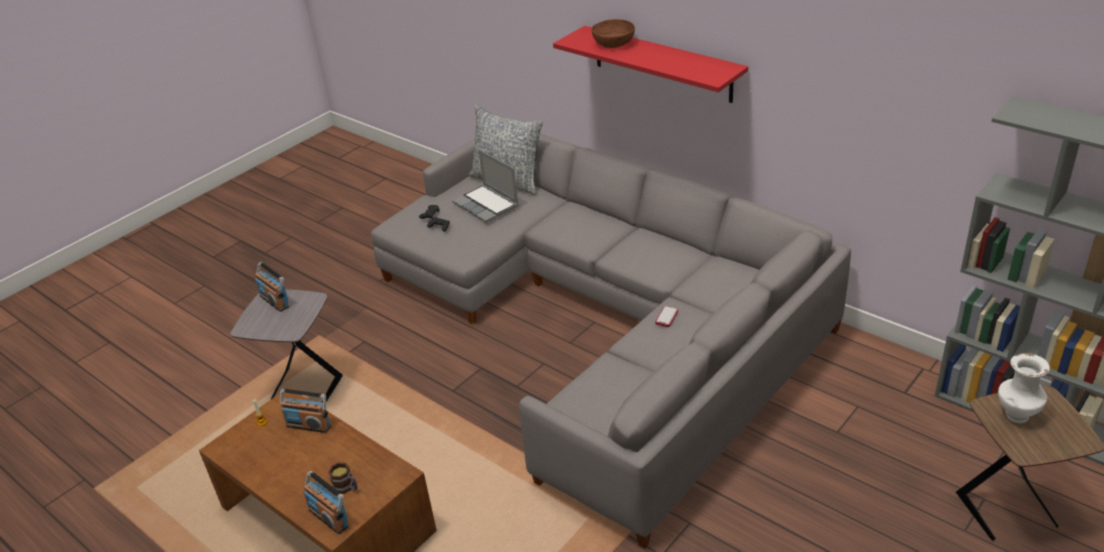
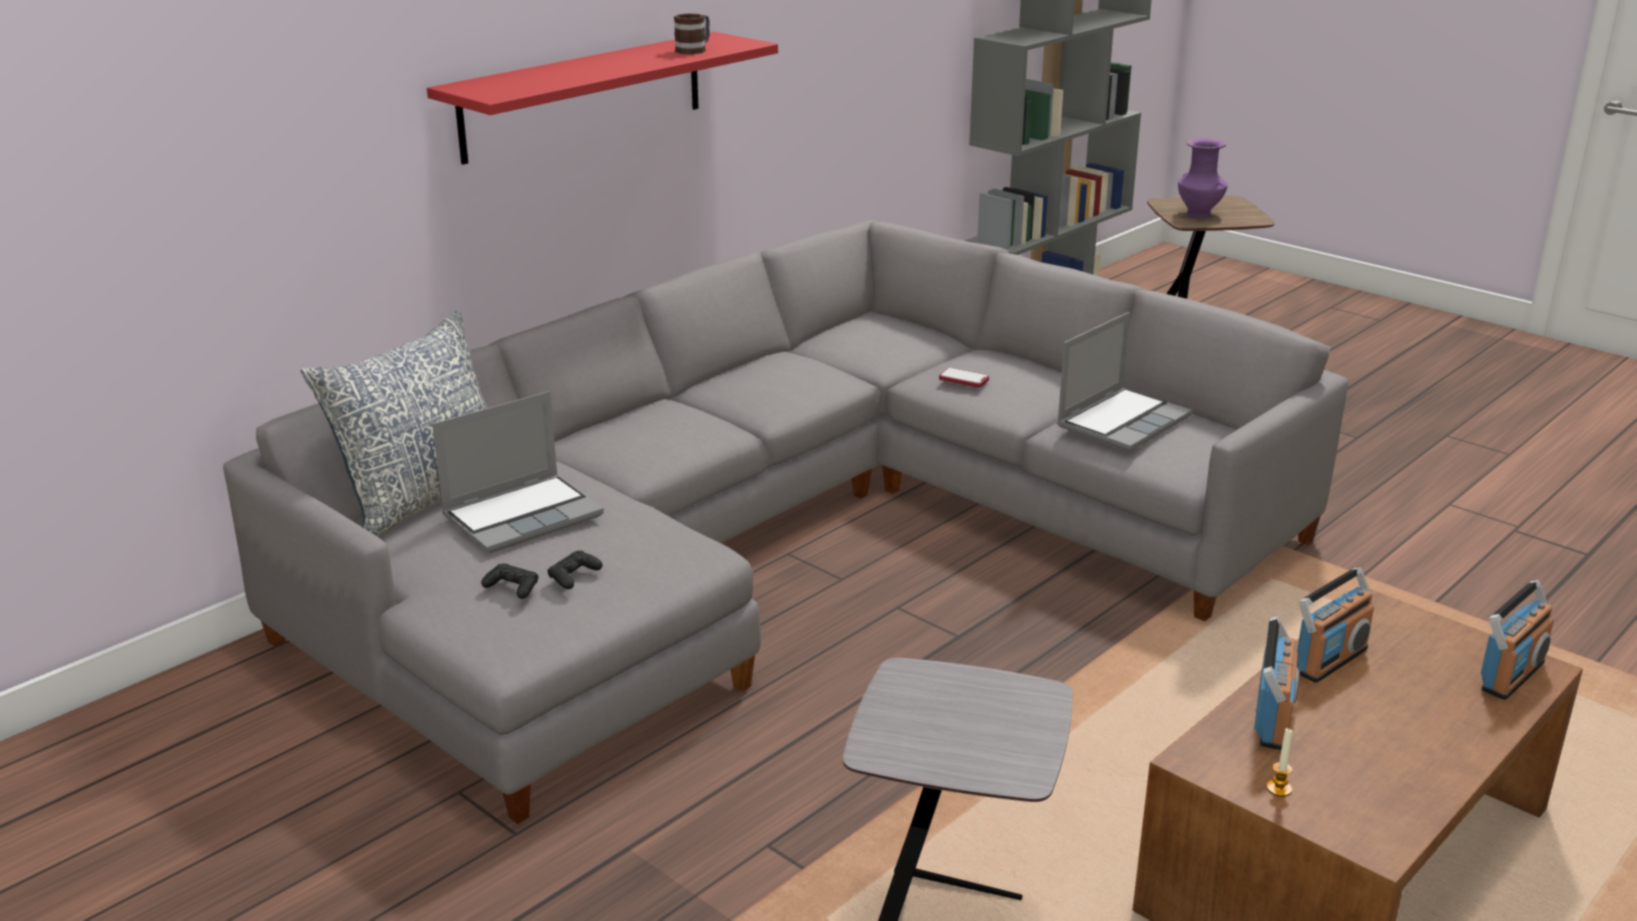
camera: 90 degrees left, 10 degrees down
radio [255,262,289,312] -> radio moved to [1297,567,1374,683]
mug [328,462,357,494] -> mug moved to [674,13,710,54]
brown bowl [591,19,635,48] -> none
white vase [998,353,1050,423] -> purple vase [1178,138,1228,218]
none -> laptop [1057,312,1192,451]

